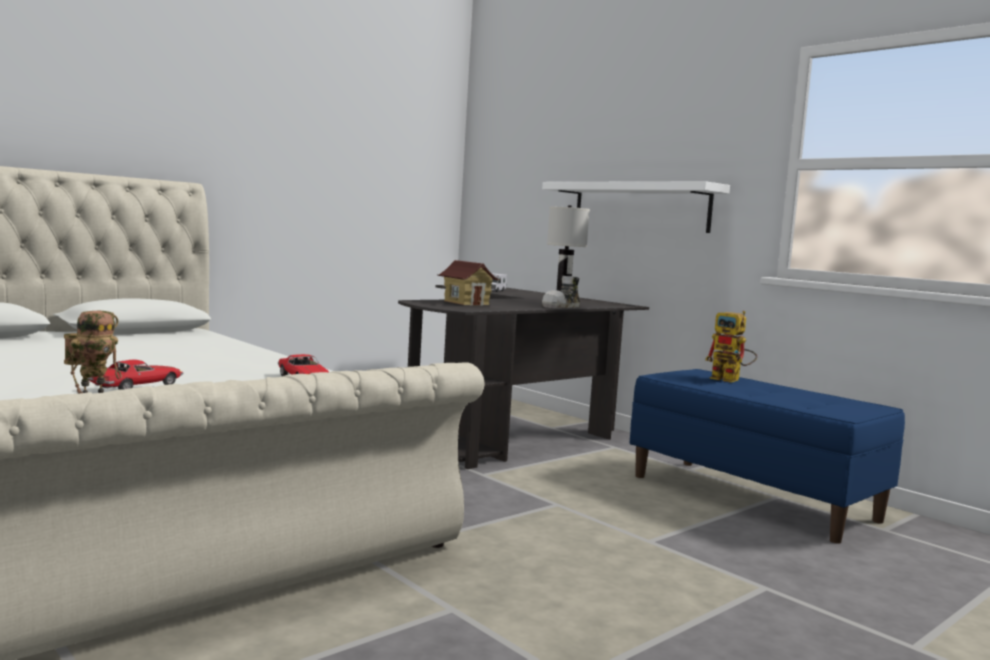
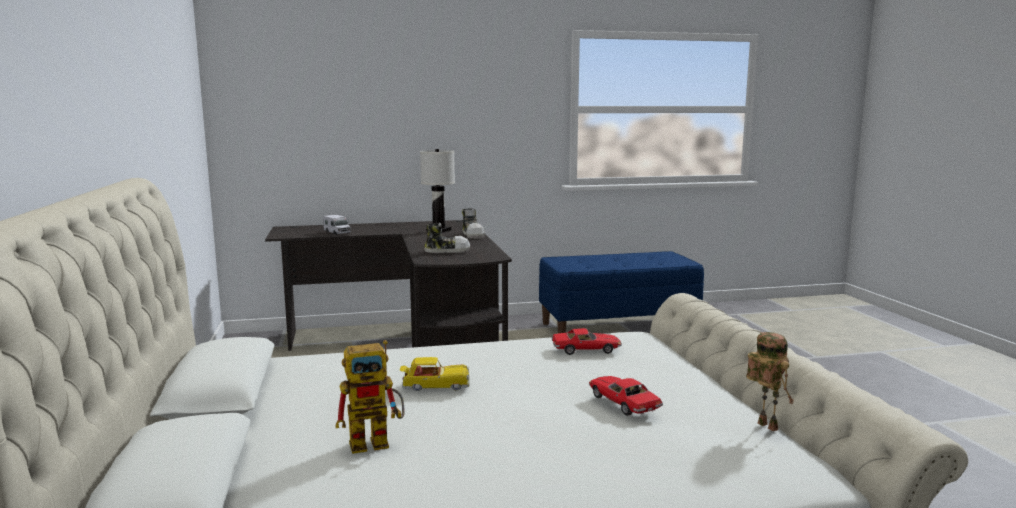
camera: 60 degrees left, 5 degrees up
toy house [436,260,501,306] -> shoe [424,223,470,253]
white shelf [542,181,730,233] -> none
toy robot [705,311,757,383] -> toy robot moved to [336,340,405,454]
none -> toy car [400,357,470,391]

